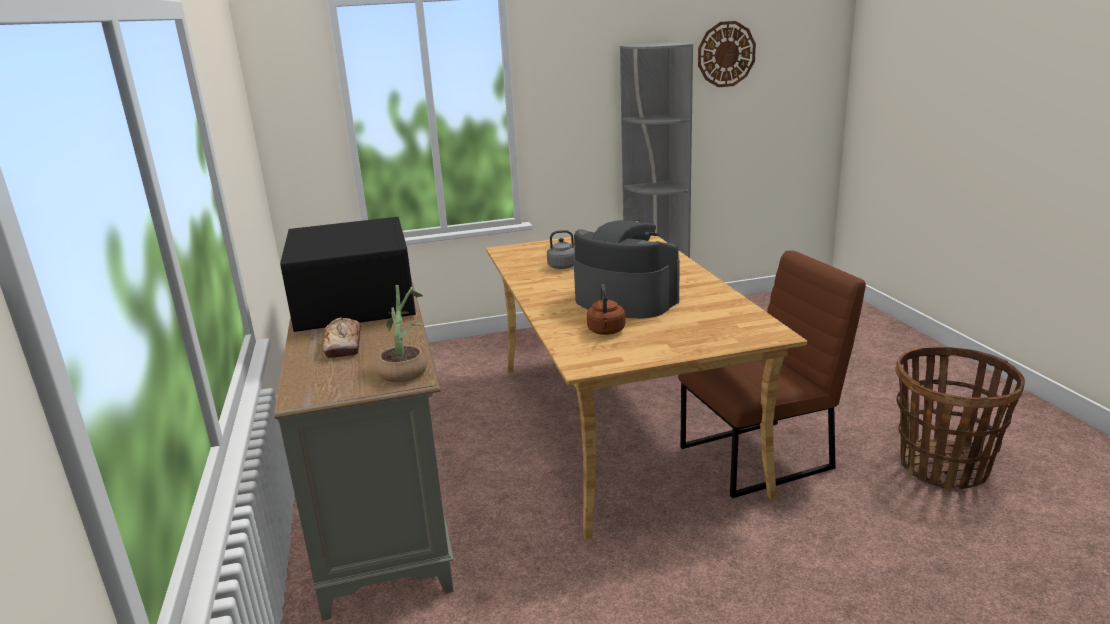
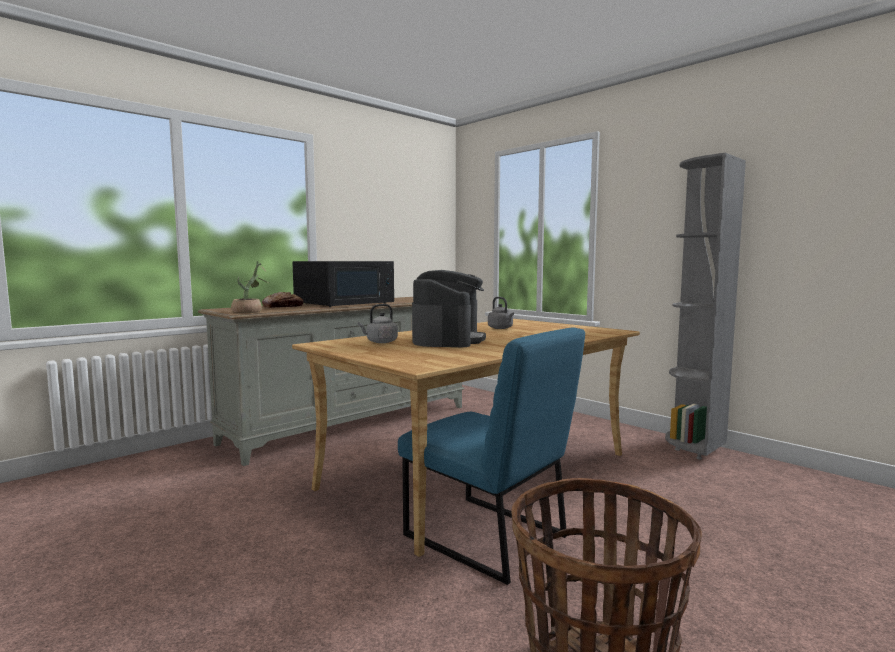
camera: 60 degrees right, 15 degrees down
brown kettle [587,284,625,335] -> grey kettle [358,304,398,343]
brown chair [678,250,866,498] -> blue chair [398,328,585,585]
wall clock [698,21,756,87] -> none

